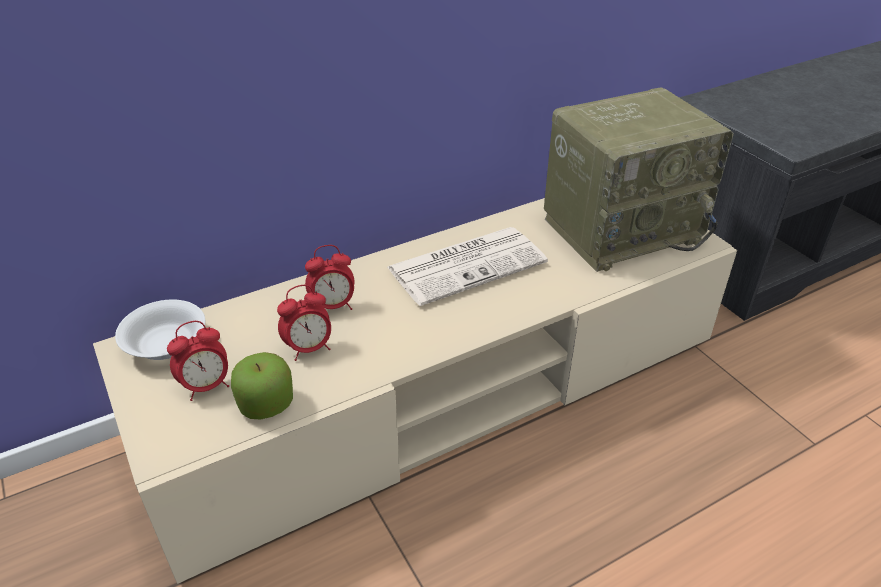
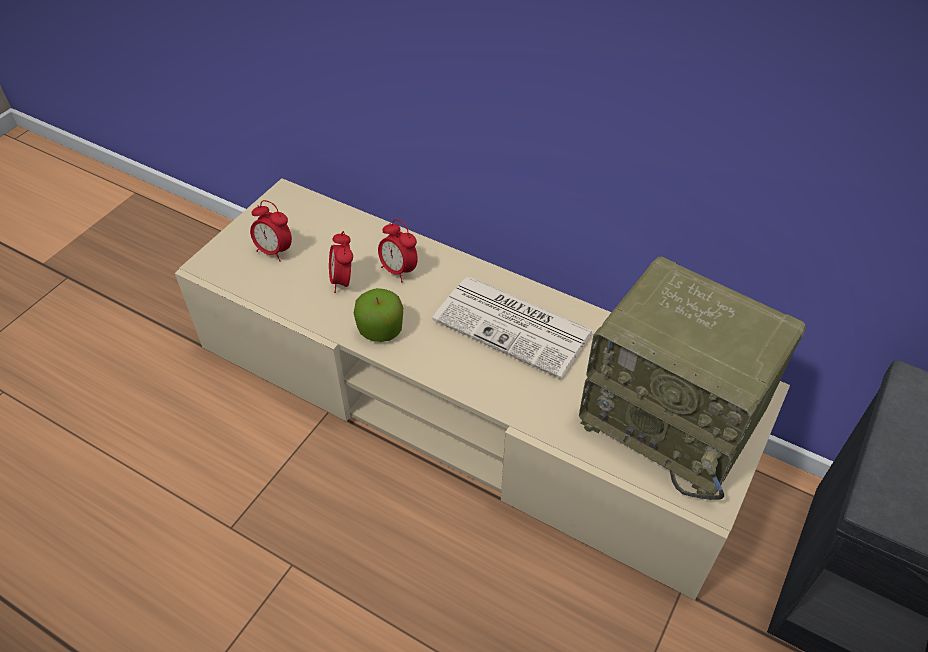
camera: 60 degrees right, 10 degrees up
white bowl [115,300,205,360] -> none
apple [231,352,293,419] -> apple moved to [354,288,403,342]
alarm clock [277,285,331,361] -> alarm clock turned 45 degrees clockwise [329,231,353,293]

